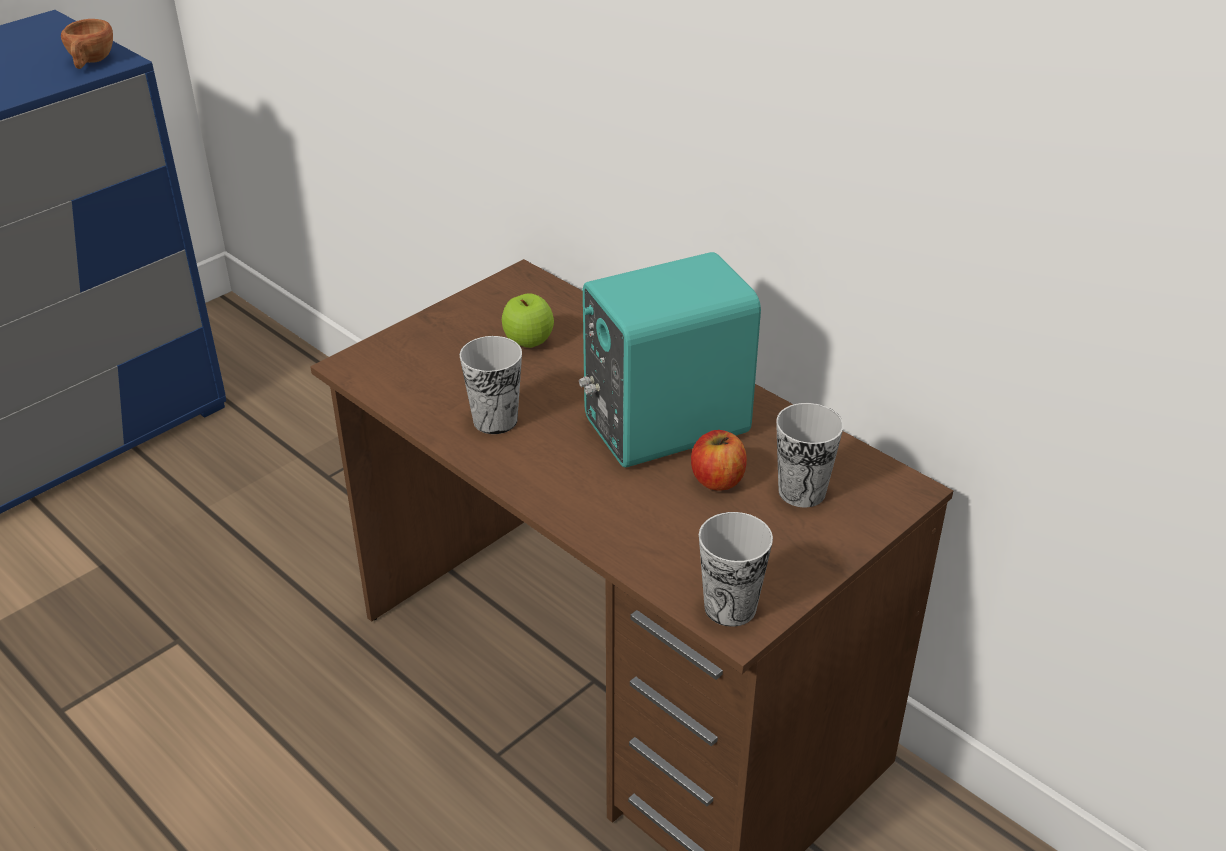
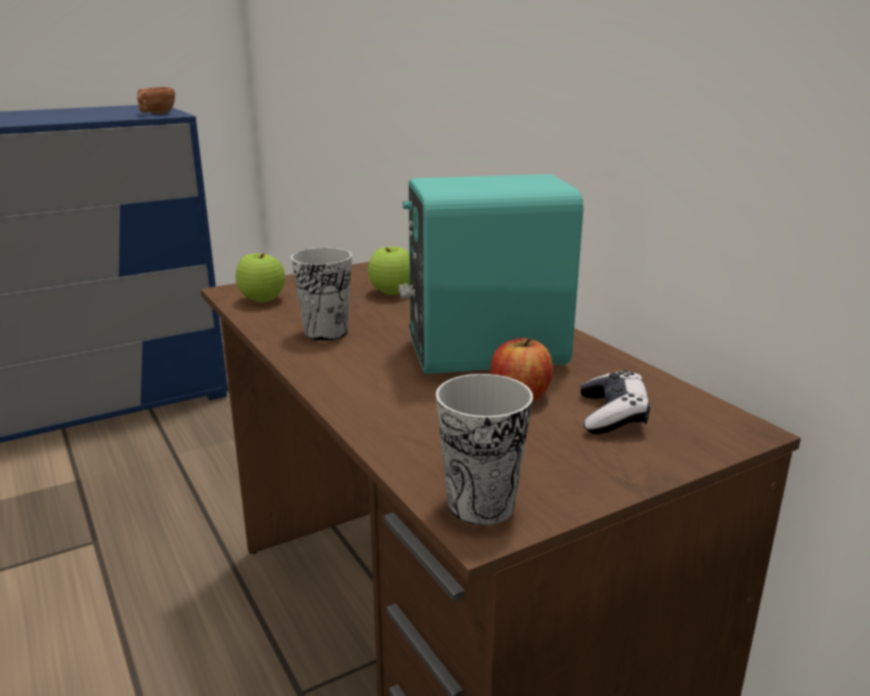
camera: 15 degrees right, 15 degrees down
cup [776,403,844,507] -> game controller [580,370,650,434]
none -> apple [236,253,285,302]

